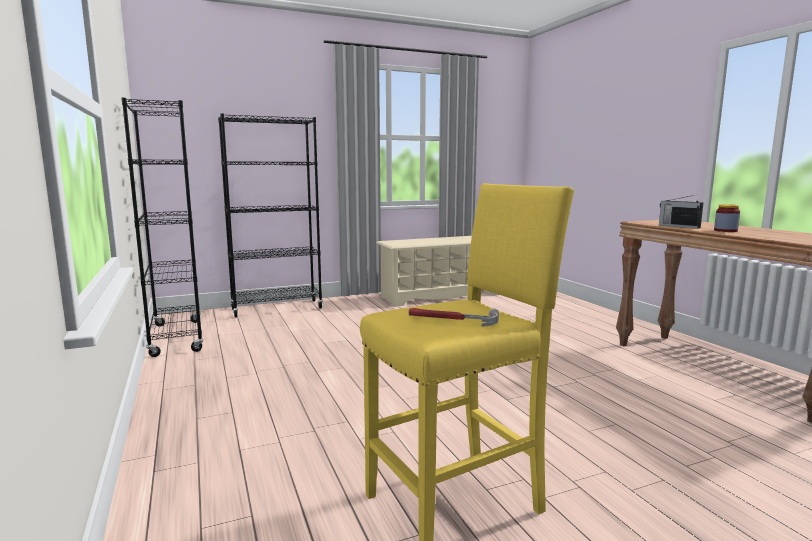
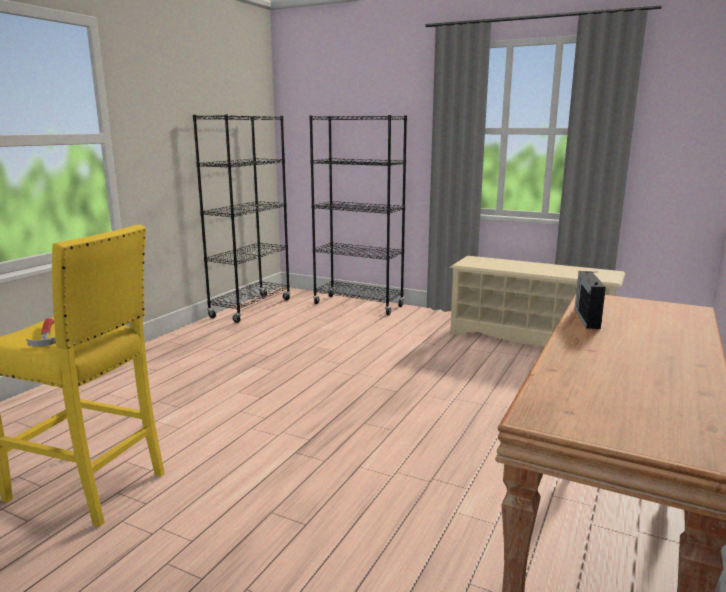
camera: 50 degrees right, 5 degrees up
jar [714,204,740,232] -> none

